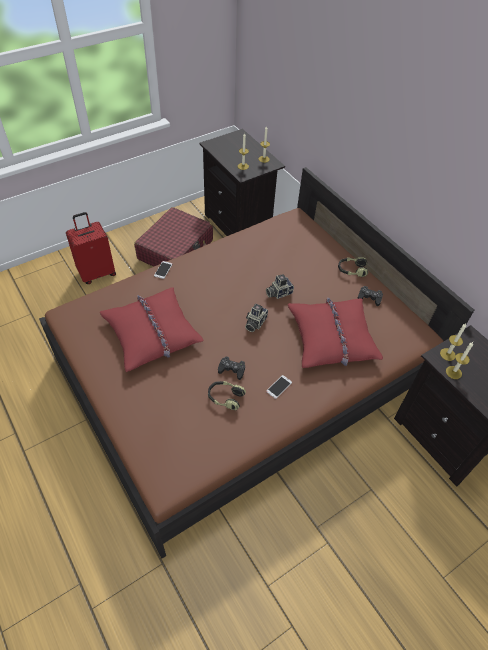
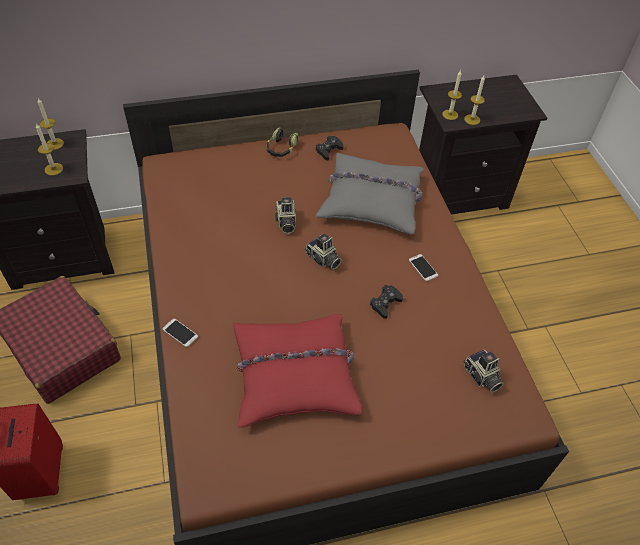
camera: 70 degrees left, 0 degrees up
headphones [208,381,246,410] -> none
red pillow [288,298,383,368] -> grey pillow [316,153,424,235]
none -> camera [463,349,504,393]

